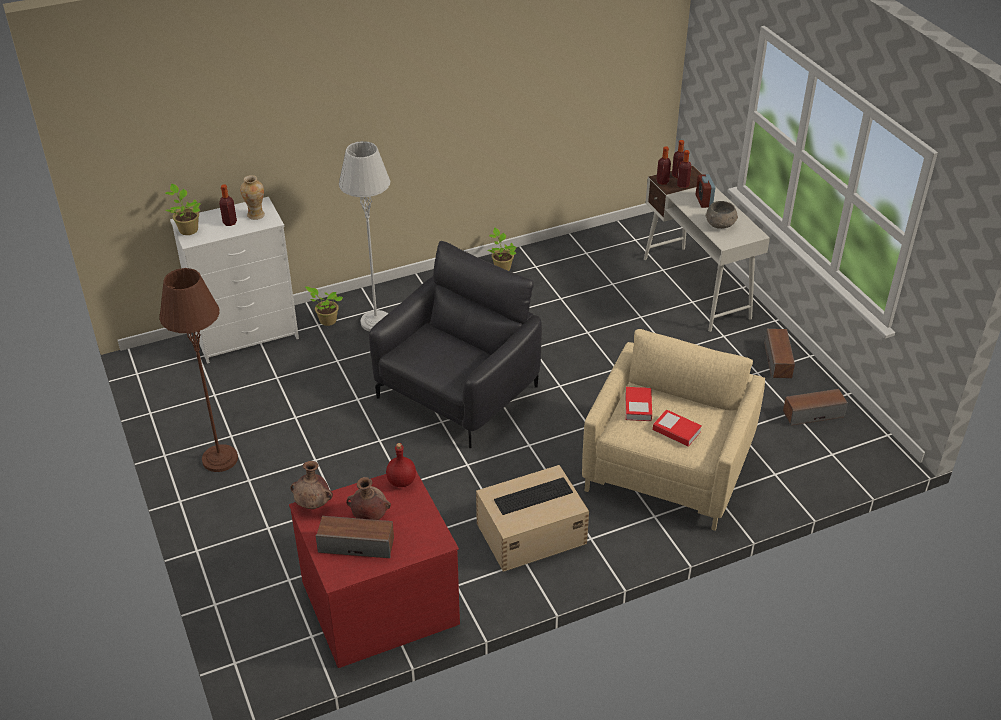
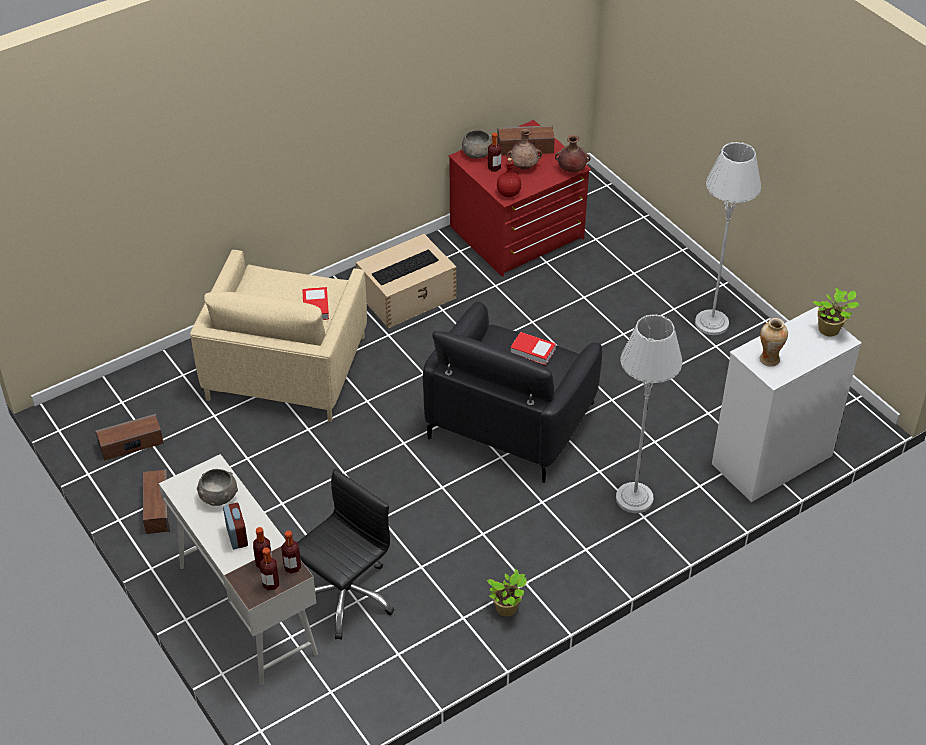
camera: 170 degrees right, 5 degrees up
brown floor lamp [159,268,238,472] -> grey floor lamp [695,142,761,335]
bottle [219,185,237,226] -> bottle moved to [488,133,501,172]
potted plant [305,286,343,326] -> none
book [653,409,702,447] -> book moved to [510,332,556,365]
none -> black office chair [297,469,395,640]
none -> grey bowl [462,130,492,158]

